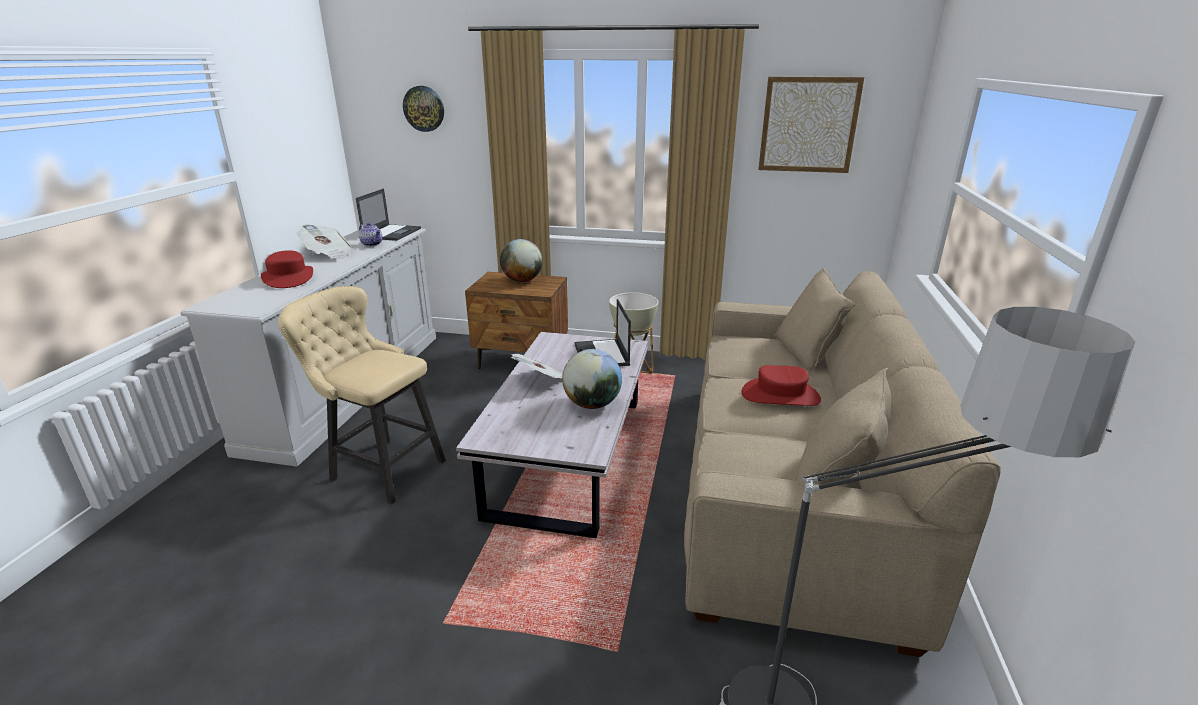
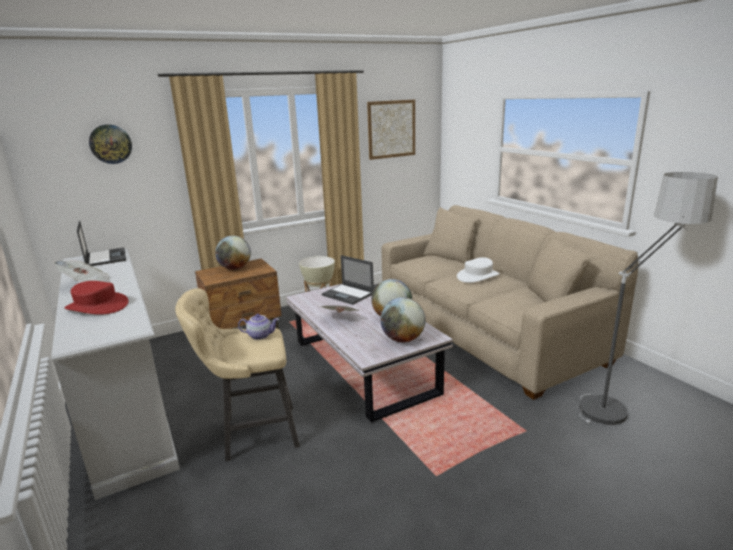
camera: 40 degrees left, 5 degrees down
teapot [359,223,383,246] -> teapot moved to [238,314,279,340]
red hat [742,365,821,406] -> white hat [457,257,500,283]
none -> globe [380,297,425,342]

